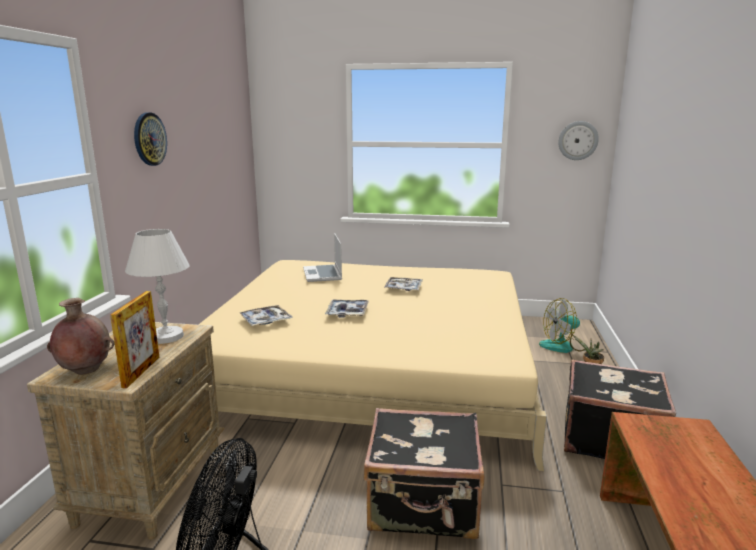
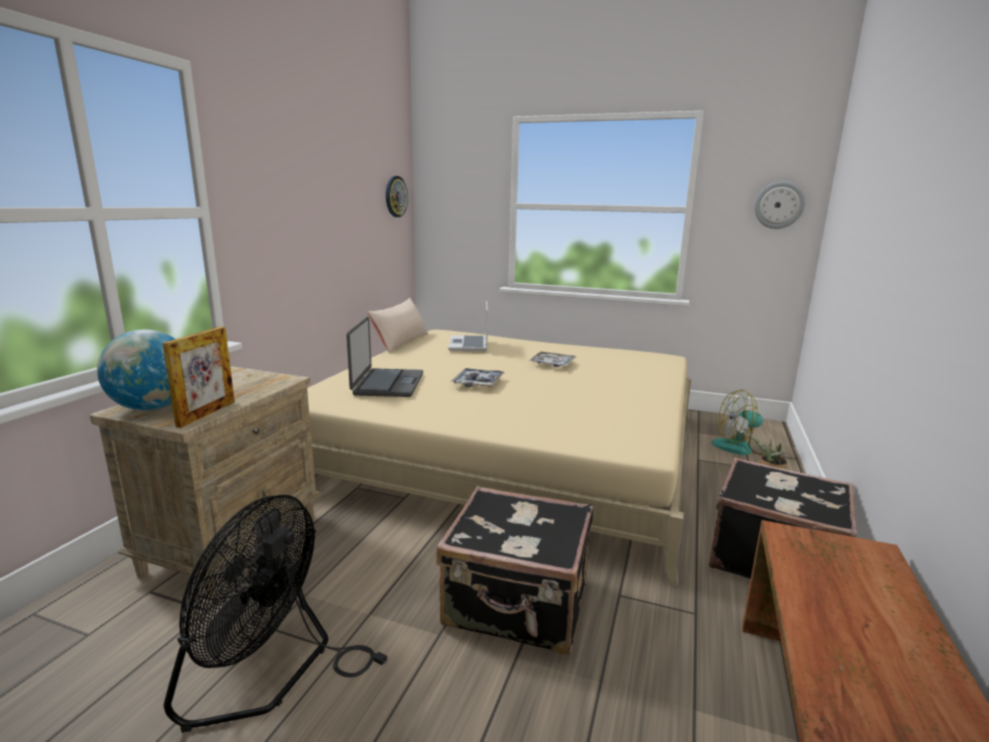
camera: 10 degrees right, 0 degrees up
brown vase [47,298,114,375] -> globe [97,329,175,411]
white table lamp [125,229,190,344] -> none
wall clock [134,113,167,166] -> wall clock moved to [386,176,408,217]
tray [240,305,293,326] -> laptop [346,316,423,397]
none -> beige pillow [368,298,428,353]

